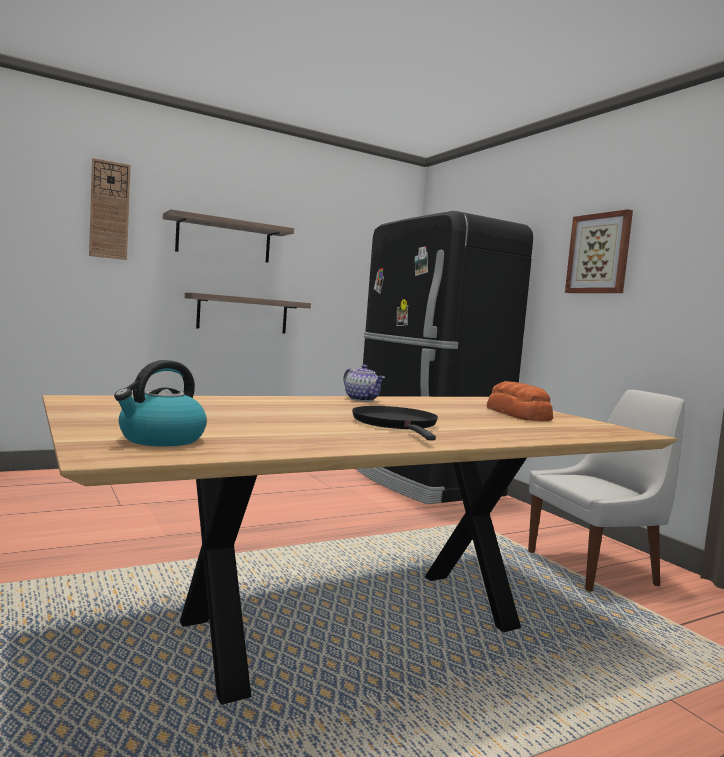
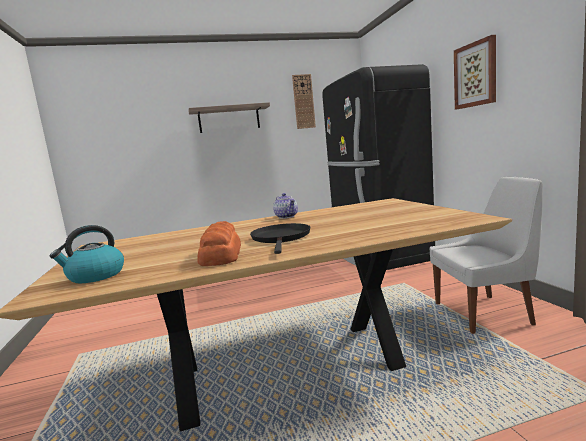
camera: 15 degrees right, 5 degrees up
wall clock [89,158,131,260] -> wall clock moved to [292,74,316,129]
shelf [185,293,311,334] -> none
bread [486,381,553,421] -> bread moved to [197,221,241,266]

